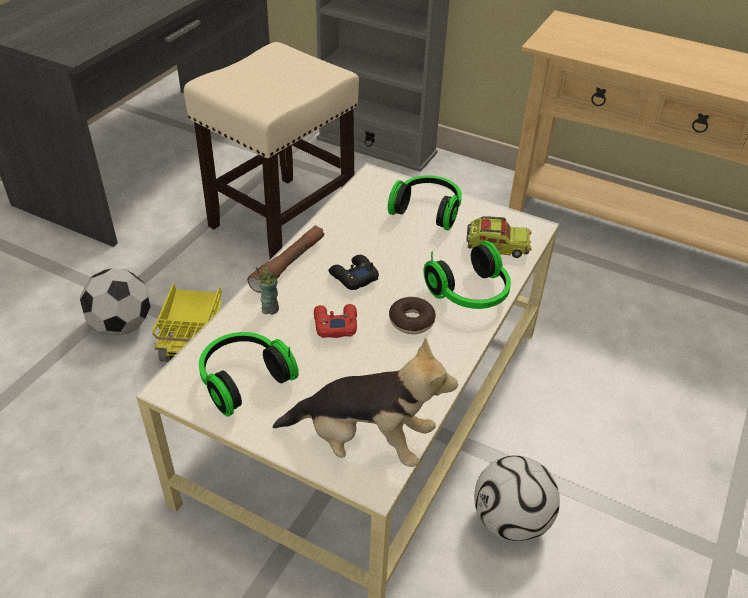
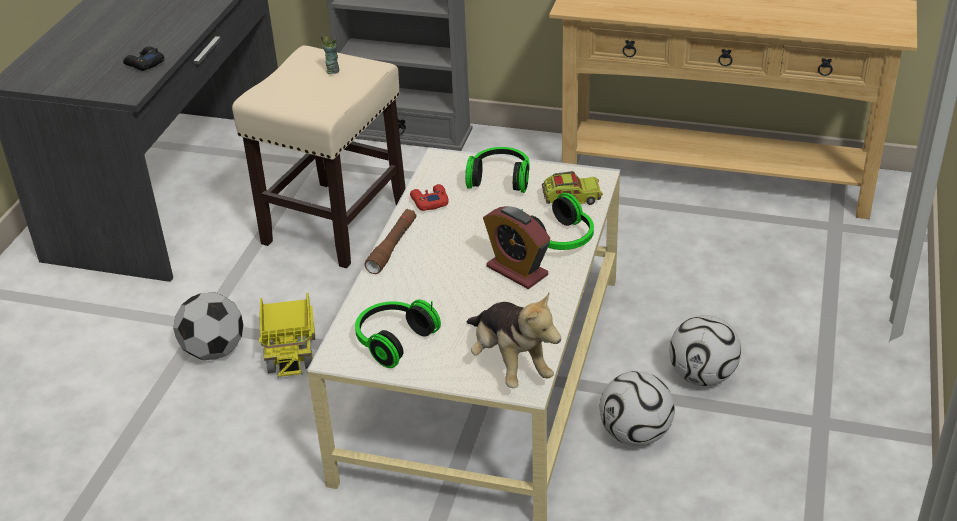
camera: 10 degrees left, 5 degrees down
cup [256,267,279,315] -> cup moved to [321,36,339,74]
plush toy [273,337,458,467] -> plush toy turned 60 degrees clockwise [467,292,561,388]
red game controller [314,304,357,338] -> red game controller moved to [410,184,449,211]
black game controller [329,255,379,290] -> black game controller moved to [123,46,164,71]
donut [389,297,436,334] -> alarm clock [483,206,550,289]
none -> football [669,315,741,386]

